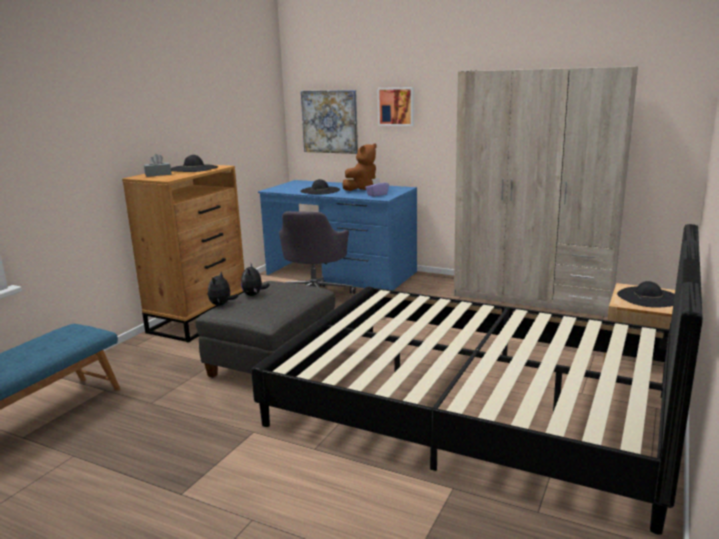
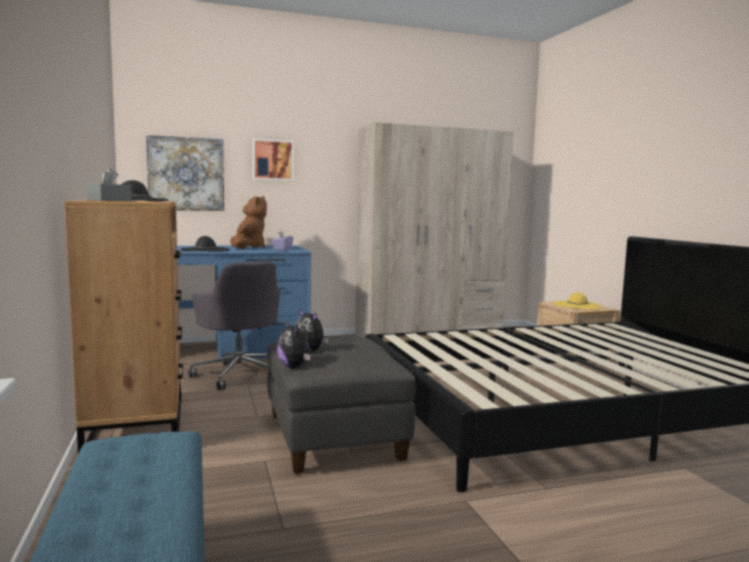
camera: 45 degrees left, 10 degrees down
black hat [617,281,675,308] -> yellow hat [554,292,602,310]

